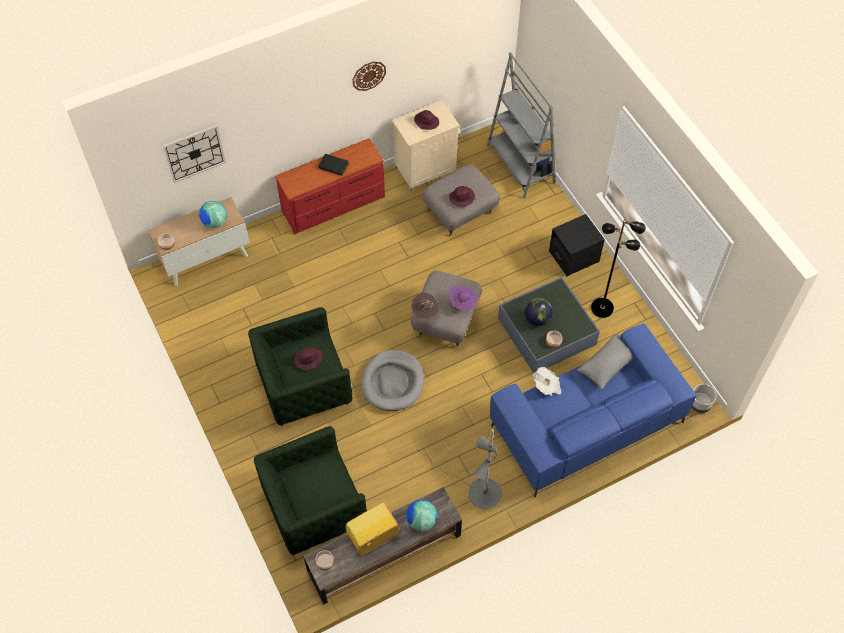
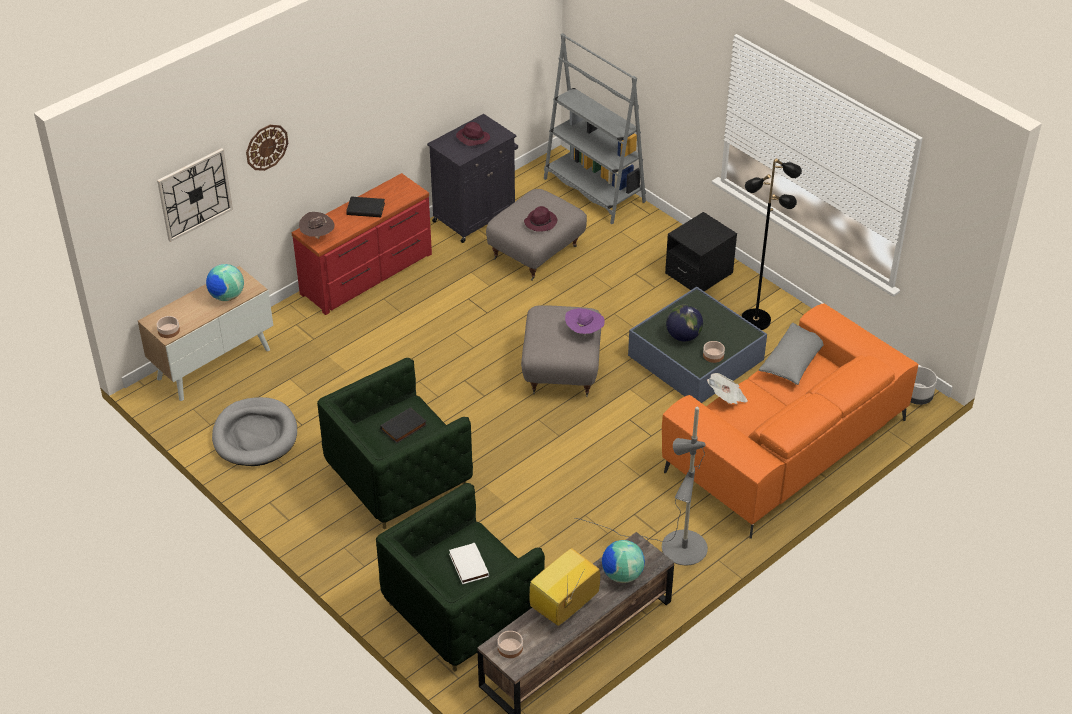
camera: 15 degrees left, 15 degrees down
purple hat [294,347,323,370] -> black book [380,407,427,444]
wall clock [353,62,386,91] -> wall clock moved to [246,125,288,171]
grey dog bed [362,350,424,411] -> grey dog bed moved to [212,397,297,466]
beige cabinet [392,100,461,192] -> black cabinet [427,114,518,243]
brown hat [412,293,439,319] -> brown hat moved to [299,212,335,239]
blue sofa [490,324,697,497] -> orange sofa [662,303,918,539]
none -> white book [449,543,489,584]

